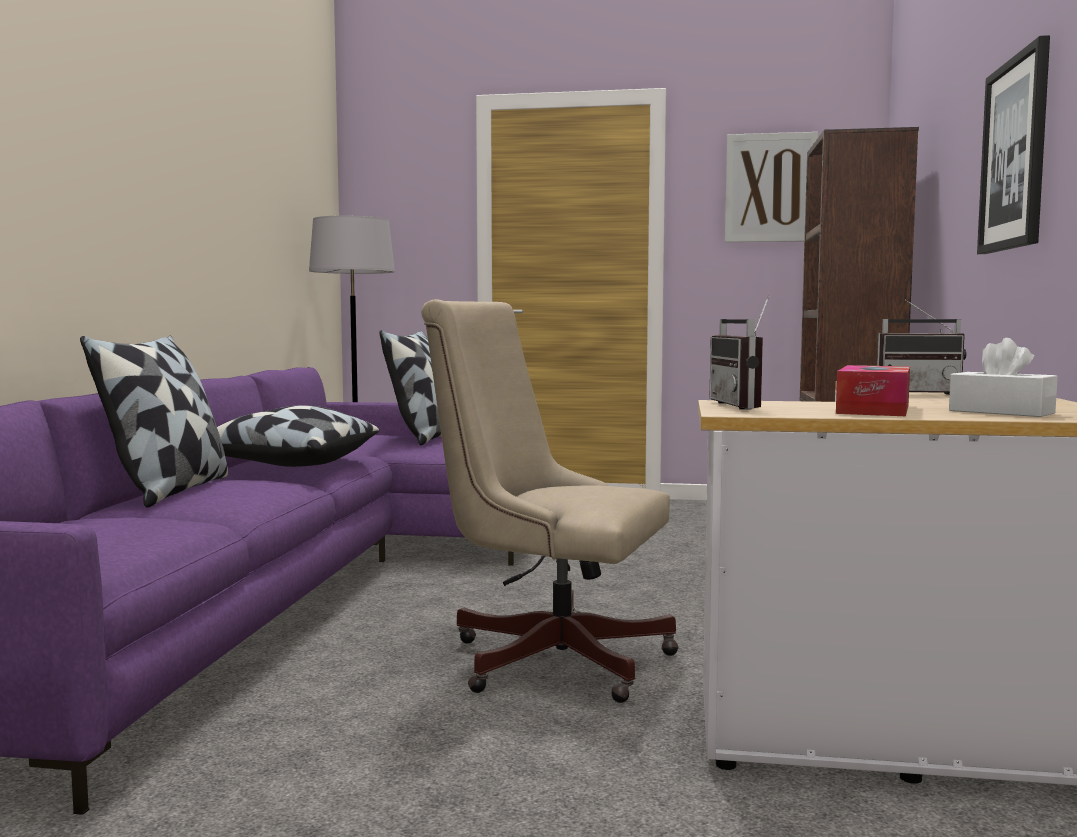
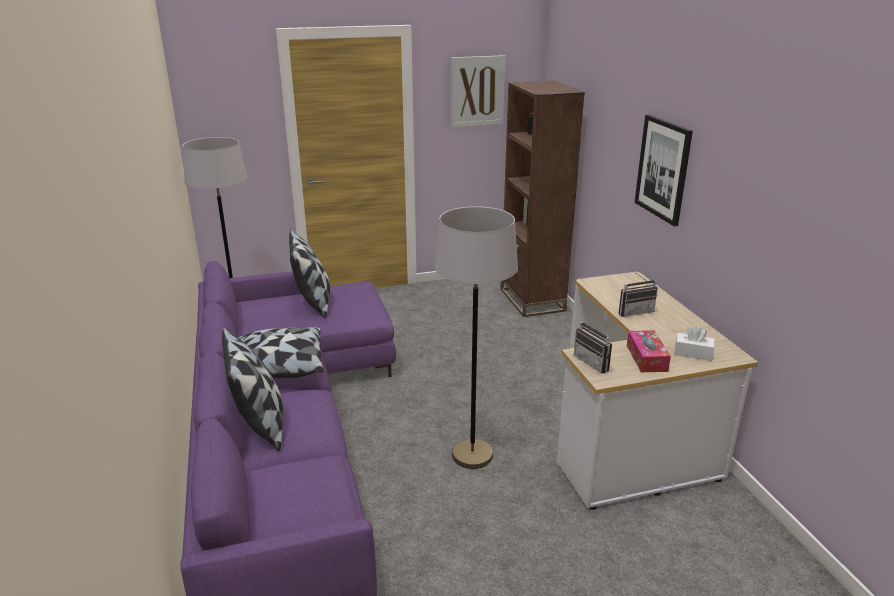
camera: 25 degrees left, 20 degrees up
beige office chair [421,299,679,703] -> grey floor lamp [434,206,518,469]

